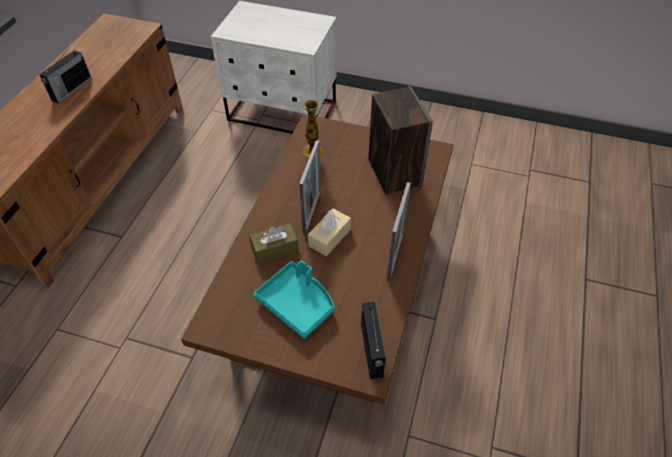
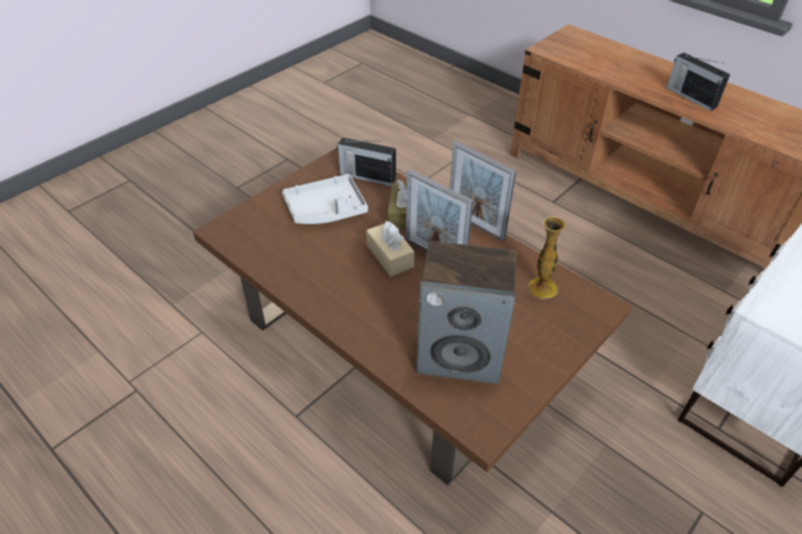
camera: 115 degrees right, 5 degrees down
turquoise tray [254,260,335,339] -> grey tray [282,174,368,224]
radio [361,302,386,379] -> radio moved to [337,137,396,186]
picture frame [386,182,411,282] -> picture frame moved to [450,141,516,242]

